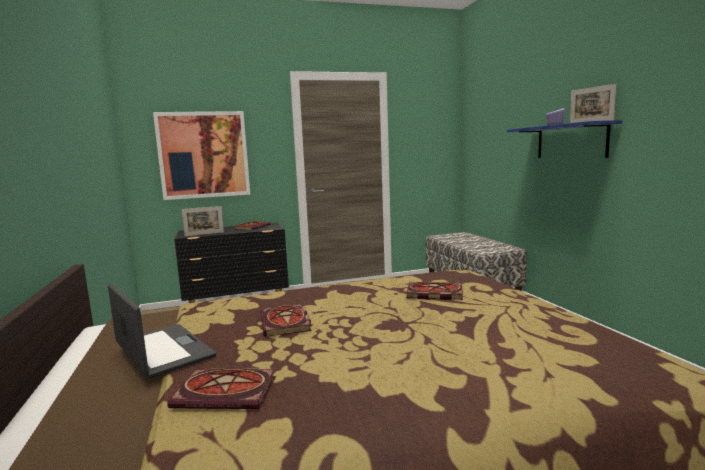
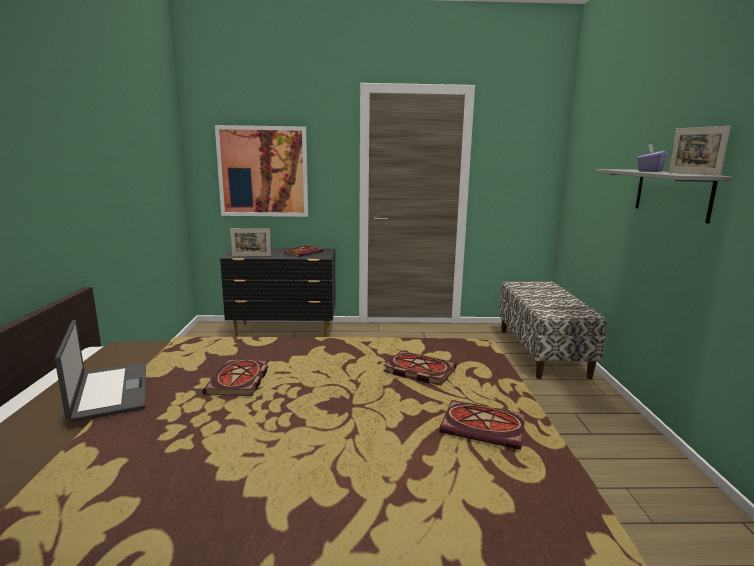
camera: 15 degrees right, 5 degrees up
book [167,368,276,409] -> book moved to [439,400,526,450]
blue shelf [507,120,622,158] -> grey shelf [596,169,732,224]

